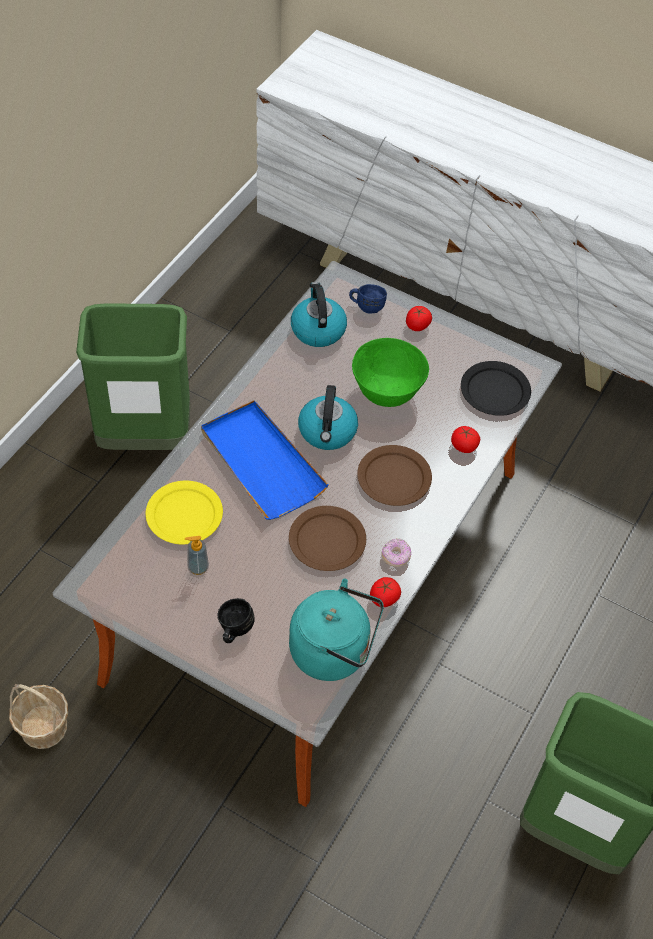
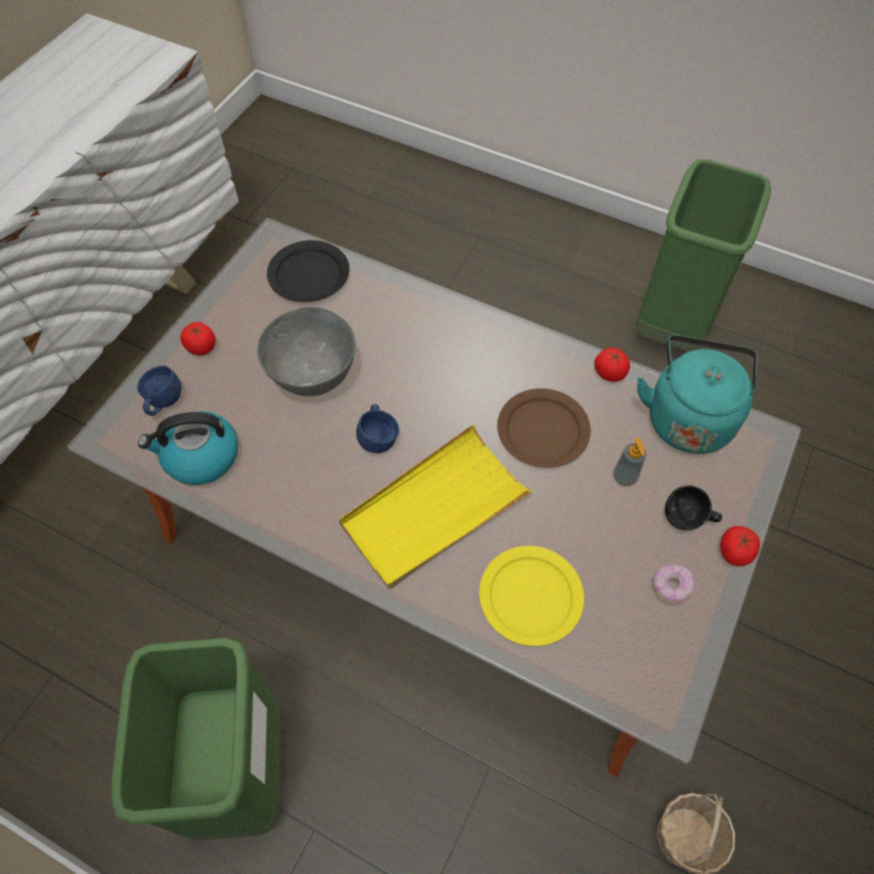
camera: 90 degrees left, 5 degrees up
soap dispenser [185,536,209,575] -> soap dispenser moved to [613,437,646,486]
blue tray [201,400,329,520] -> yellow tray [339,424,534,589]
kettle [298,385,358,450] -> blue mug [356,404,399,453]
green bowl [352,338,429,407] -> grey bowl [257,307,356,396]
brown plate [357,445,432,506] -> none
donut [382,538,411,567] -> donut moved to [653,564,695,604]
tomato [451,426,480,453] -> tomato moved to [720,526,760,566]

